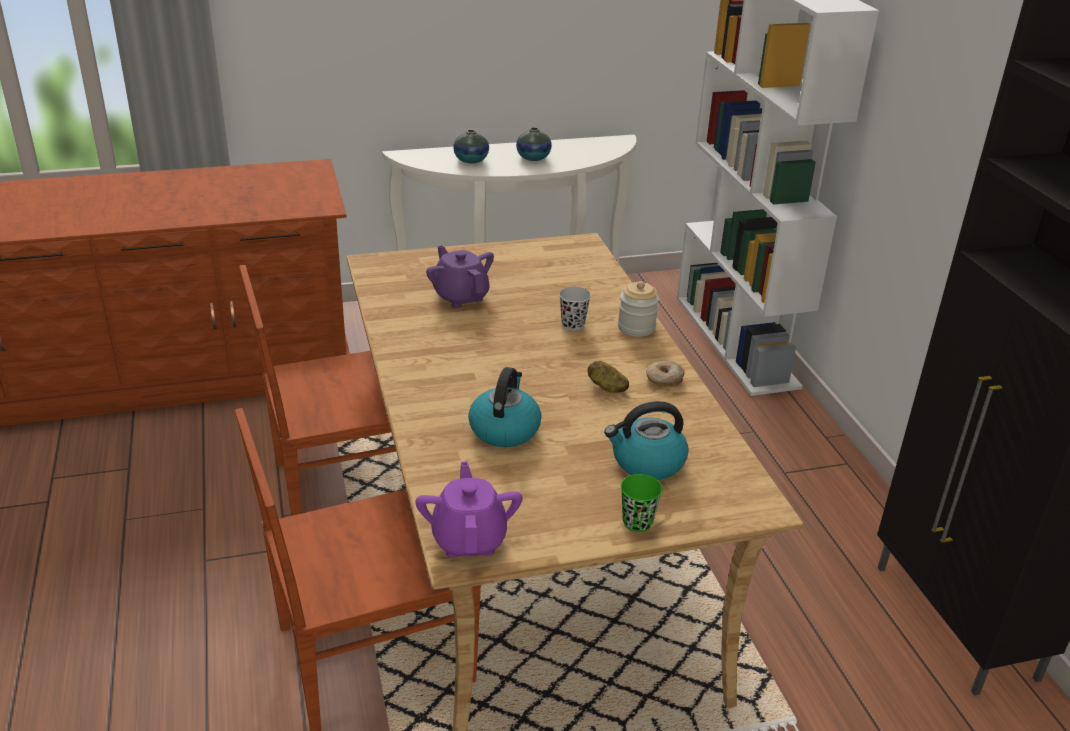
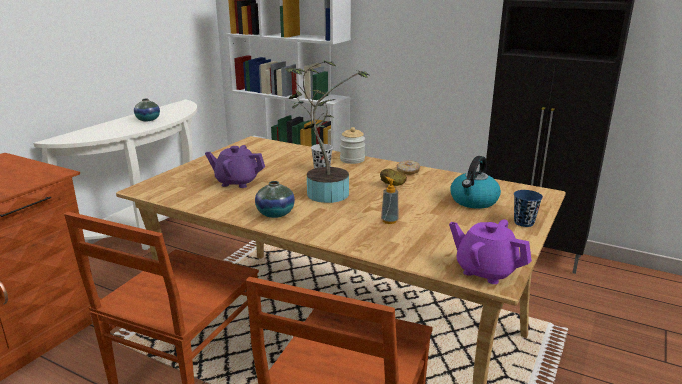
camera: 45 degrees left, 10 degrees down
vase [453,130,489,163] -> vase moved to [255,181,295,218]
kettle [468,367,542,447] -> soap dispenser [381,177,398,224]
green cup [621,474,663,532] -> blue cup [514,190,543,227]
none -> potted plant [285,61,371,203]

